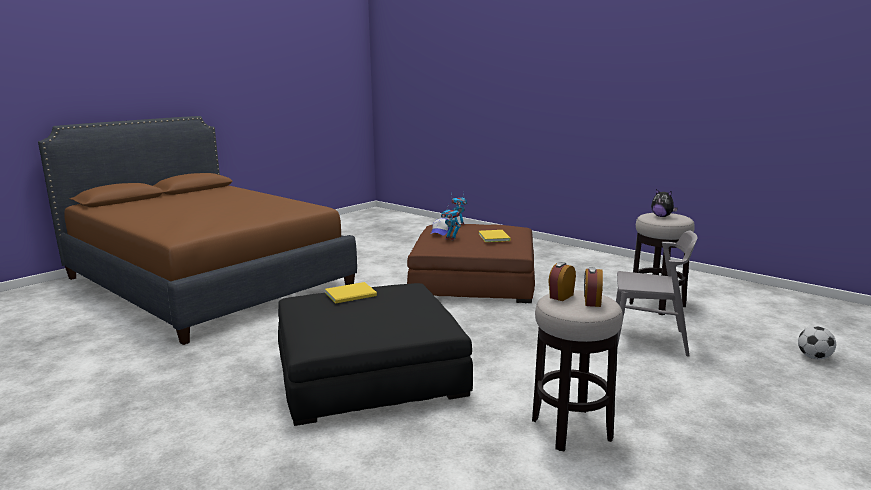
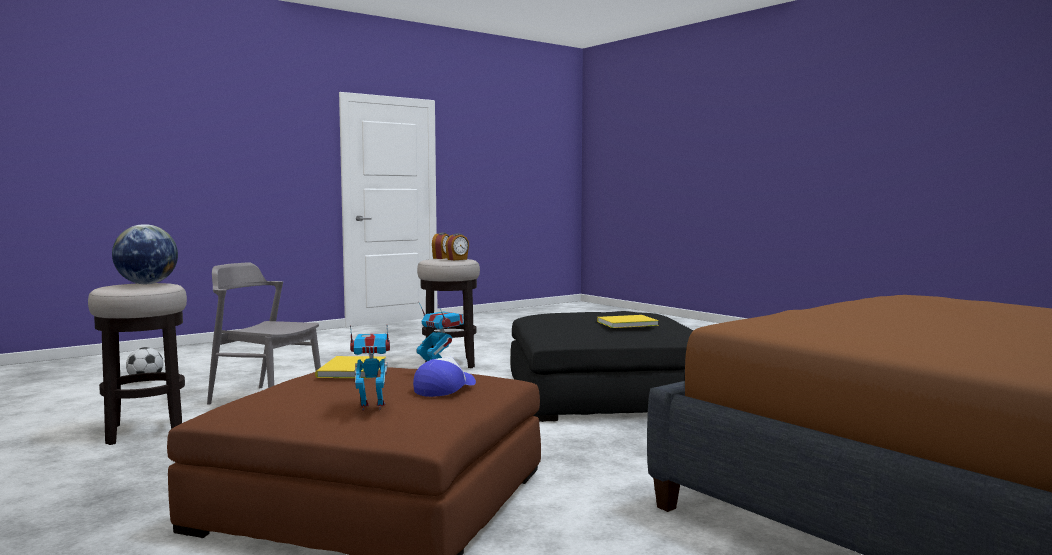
camera: 170 degrees left, 10 degrees down
plush toy [651,189,678,217] -> globe [112,224,178,284]

